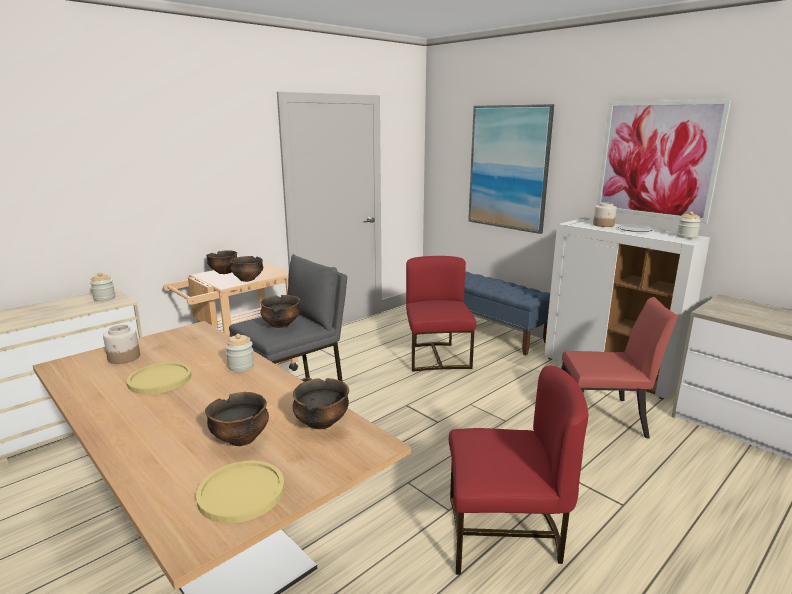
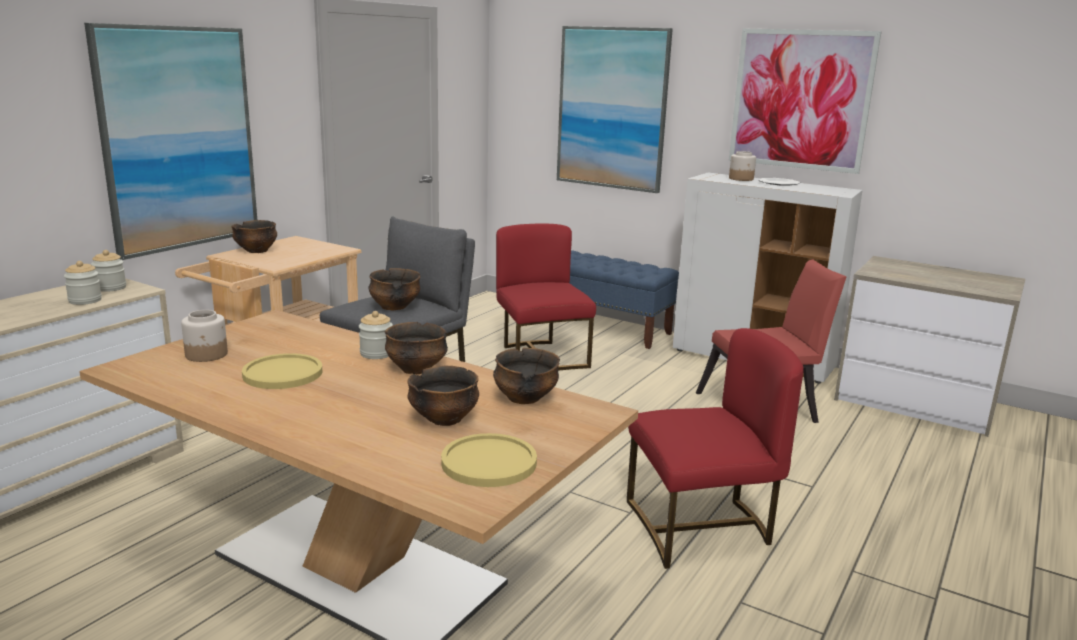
camera: 15 degrees left, 0 degrees up
bowl [230,256,263,282] -> bowl moved to [385,322,448,374]
jar [677,212,701,239] -> jar moved to [64,261,102,305]
none -> picture [84,23,257,260]

